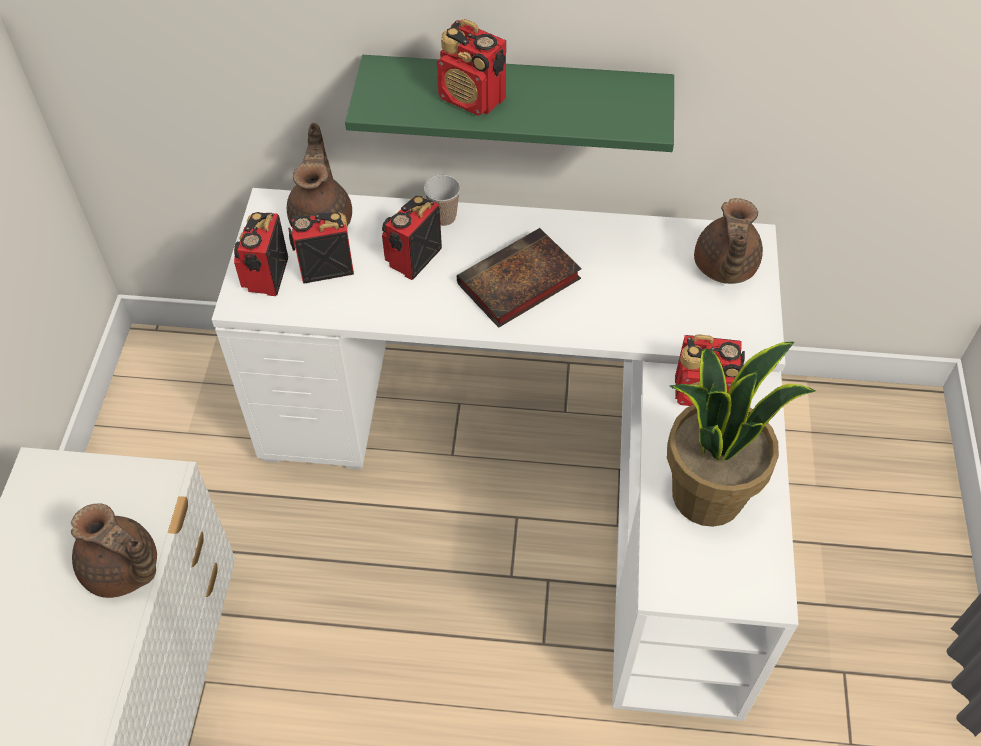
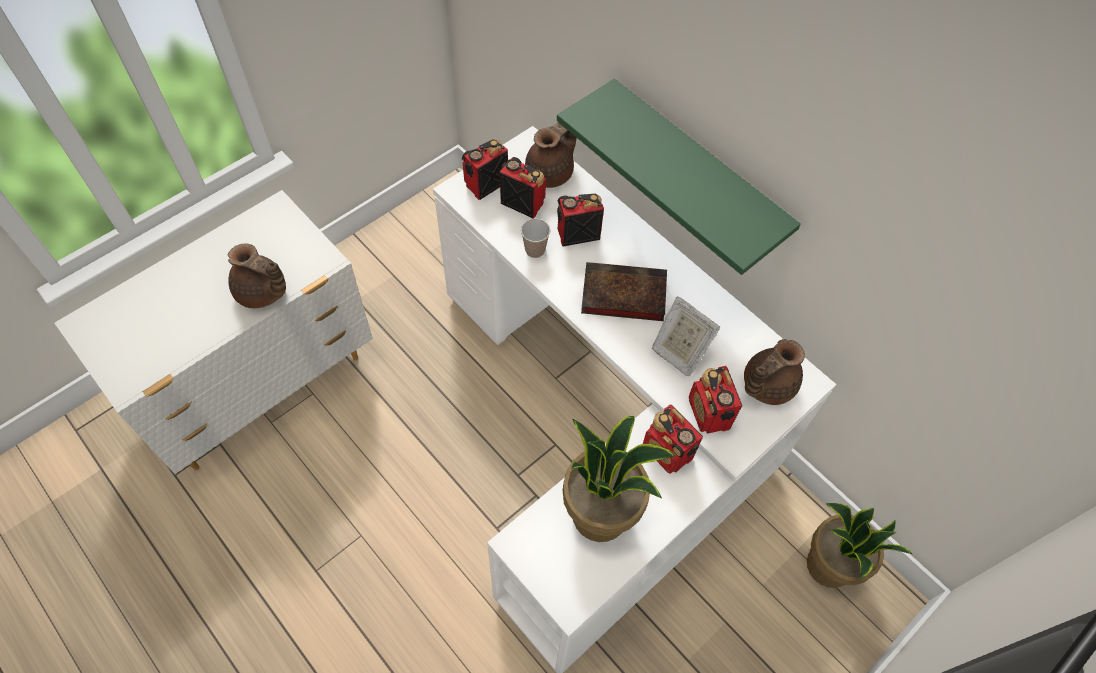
camera: 40 degrees right, 5 degrees up
brown teapot [71,503,157,598] -> brown teapot turned 45 degrees counterclockwise [228,243,286,308]
cup [424,175,461,226] -> cup moved to [521,218,550,258]
radio [437,19,506,116] -> radio moved to [689,366,742,434]
none -> picture frame [652,296,720,376]
none -> potted plant [807,503,912,588]

